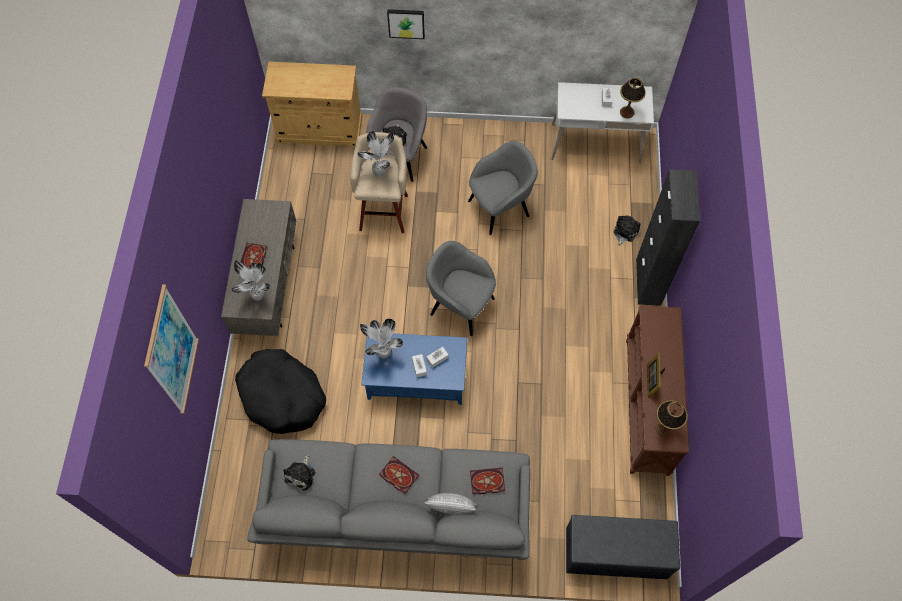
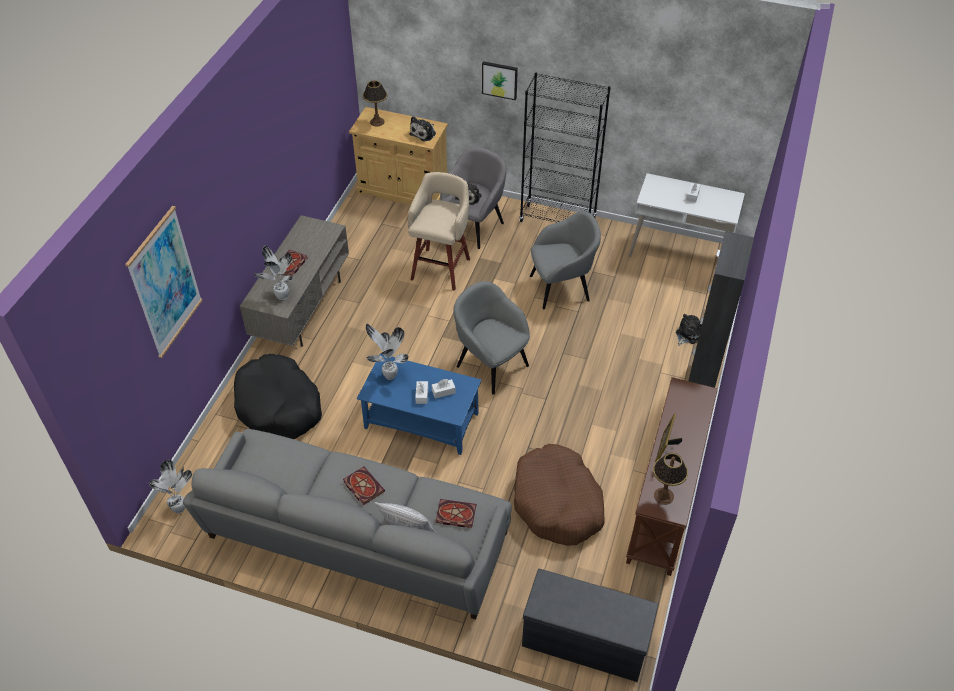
camera: 15 degrees right, 15 degrees down
plush toy [283,455,315,491] -> plush toy moved to [409,116,436,142]
potted plant [358,131,394,177] -> potted plant moved to [147,460,192,513]
table lamp [620,78,646,119] -> table lamp moved to [363,80,387,126]
none -> brown dog bed [514,444,605,546]
none -> black bookcase [519,73,611,222]

